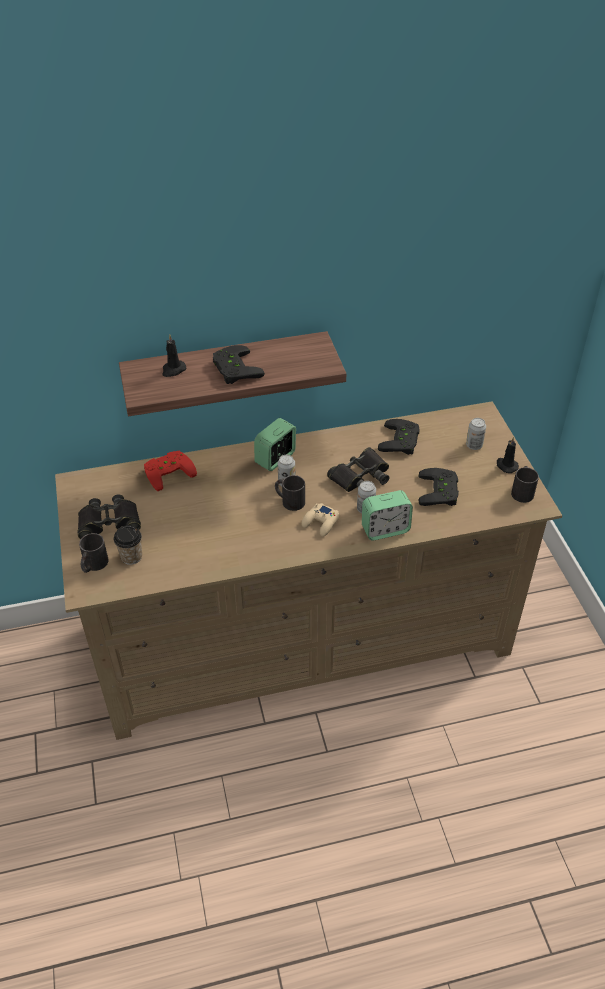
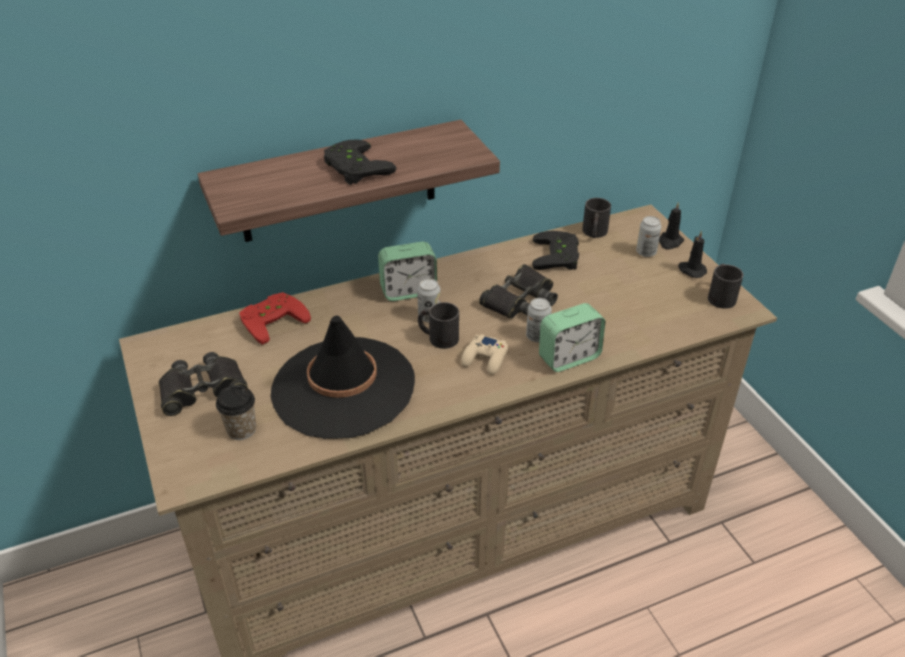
camera: 10 degrees left, 5 degrees down
black mug [79,533,109,573] -> black mug moved to [582,198,611,238]
black candle [162,334,186,377] -> black candle moved to [659,202,684,249]
alarm clock [254,418,296,471] -> alarm clock turned 135 degrees counterclockwise [378,242,437,301]
black game controller [418,468,459,506] -> none
none -> black hat [271,316,415,439]

